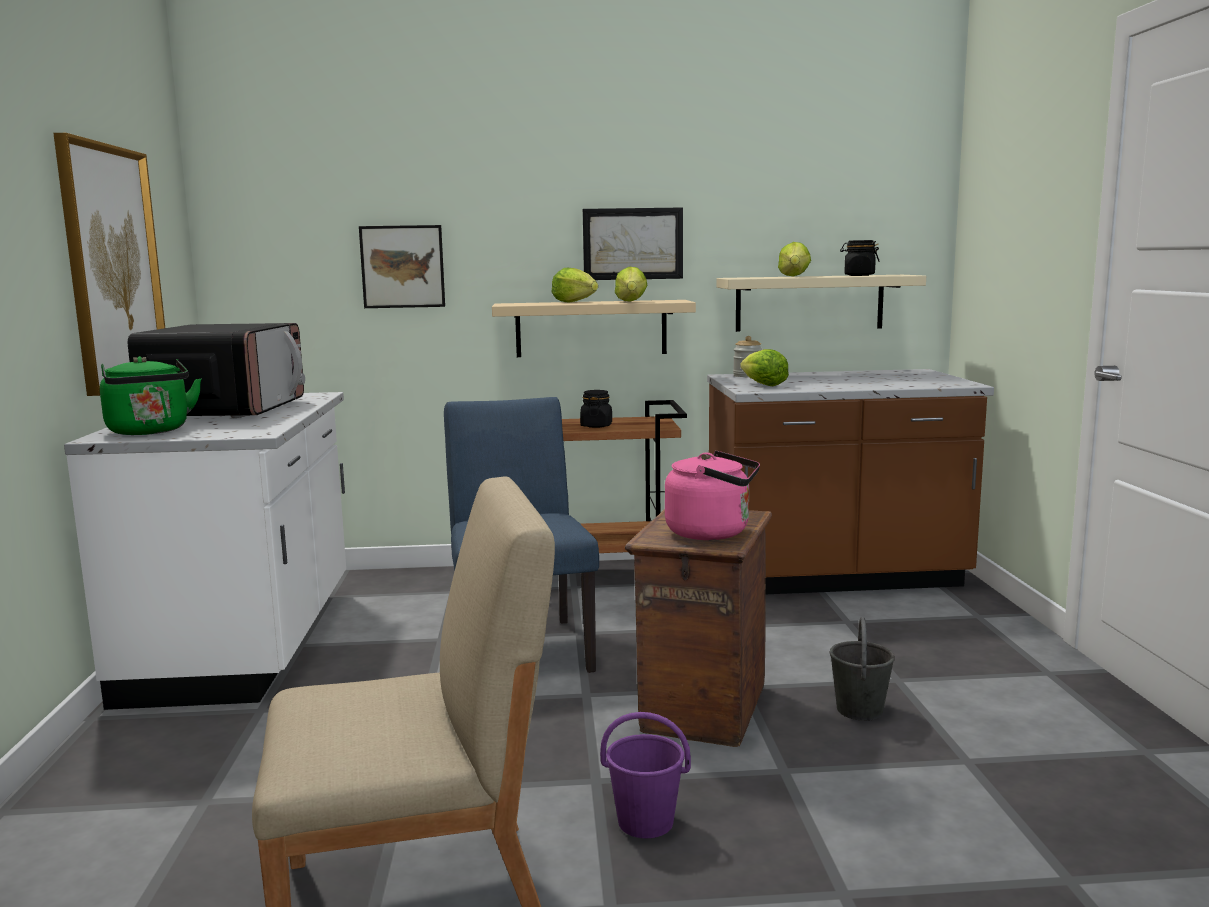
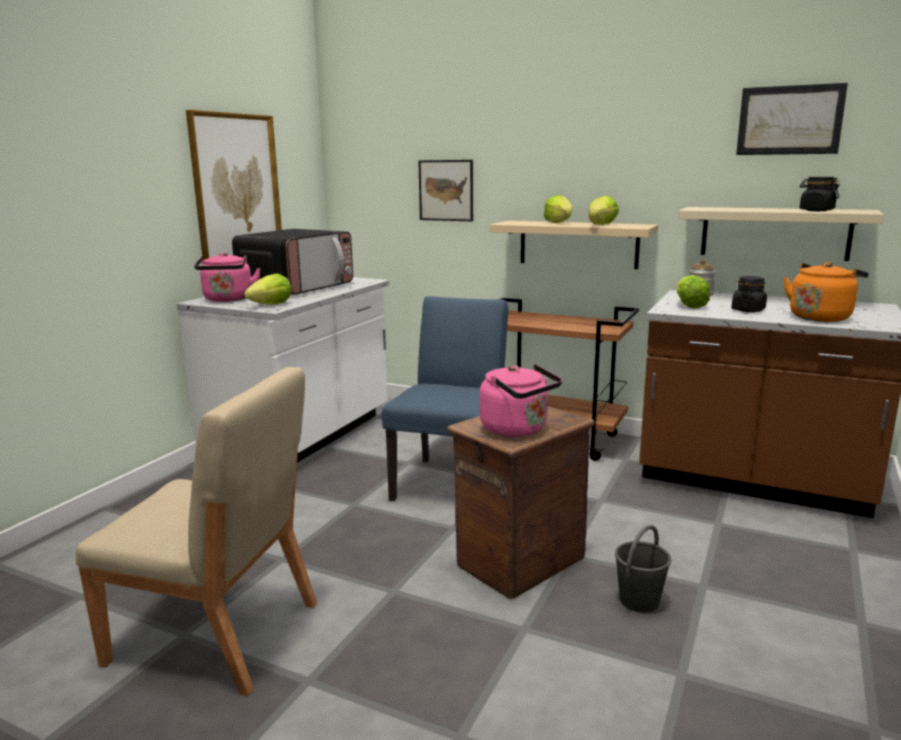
camera: 30 degrees right, 5 degrees up
green kettle [100,356,202,435] -> pink kettle [194,252,261,302]
black jar [580,390,612,428] -> black jar moved to [731,276,767,312]
picture [583,207,683,280] -> picture moved to [736,83,848,155]
purple bucket [600,712,691,838] -> none
lettuce [778,242,811,277] -> lettuce moved to [244,274,291,304]
none -> orange kettle [784,262,869,322]

